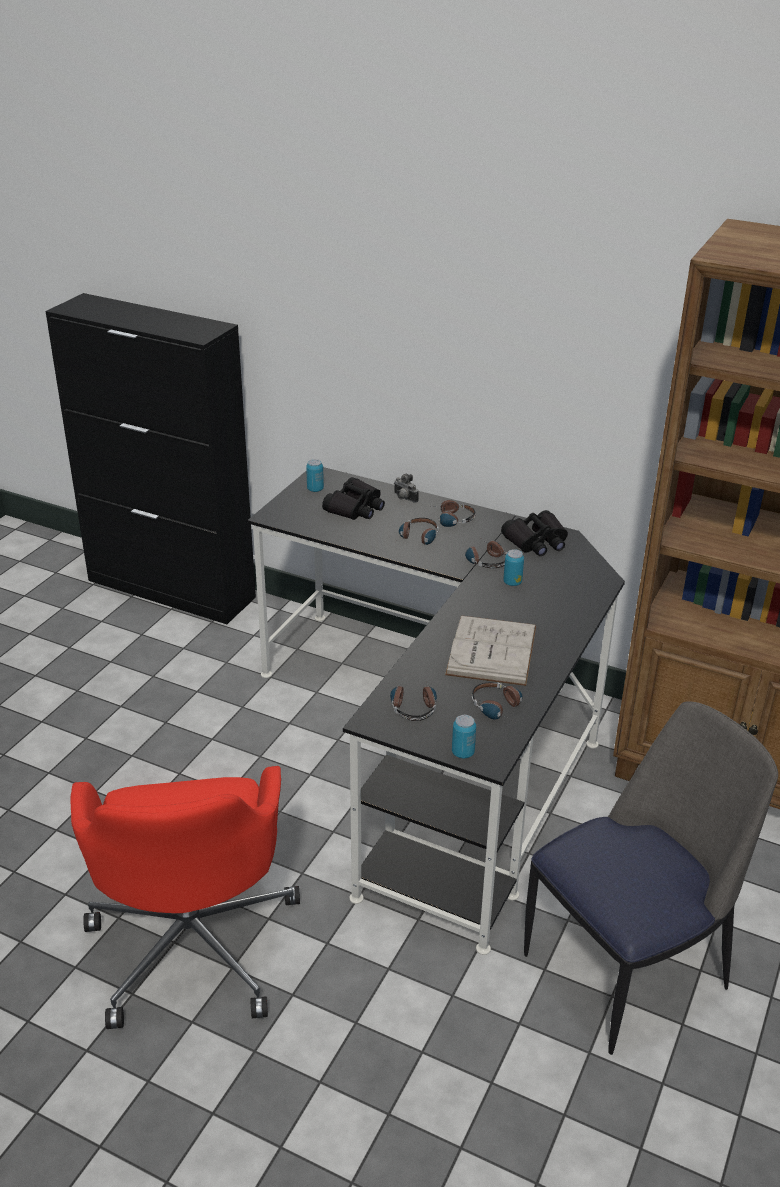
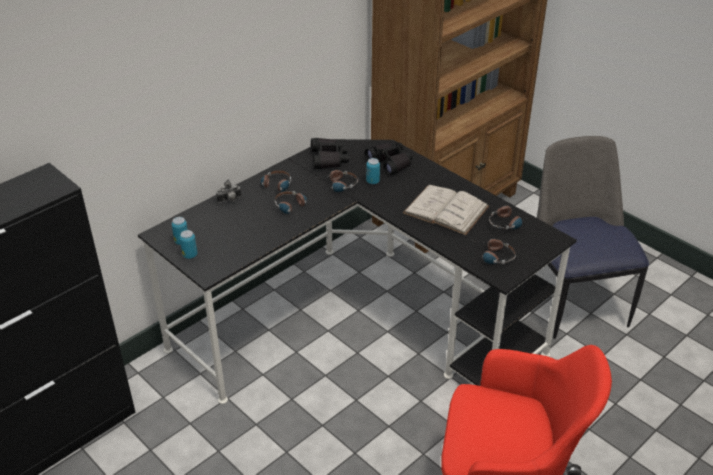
camera: 70 degrees left, 5 degrees up
black binoculars [322,477,385,520] -> black binoculars moved to [365,143,413,175]
can [452,715,476,758] -> can moved to [180,230,197,259]

